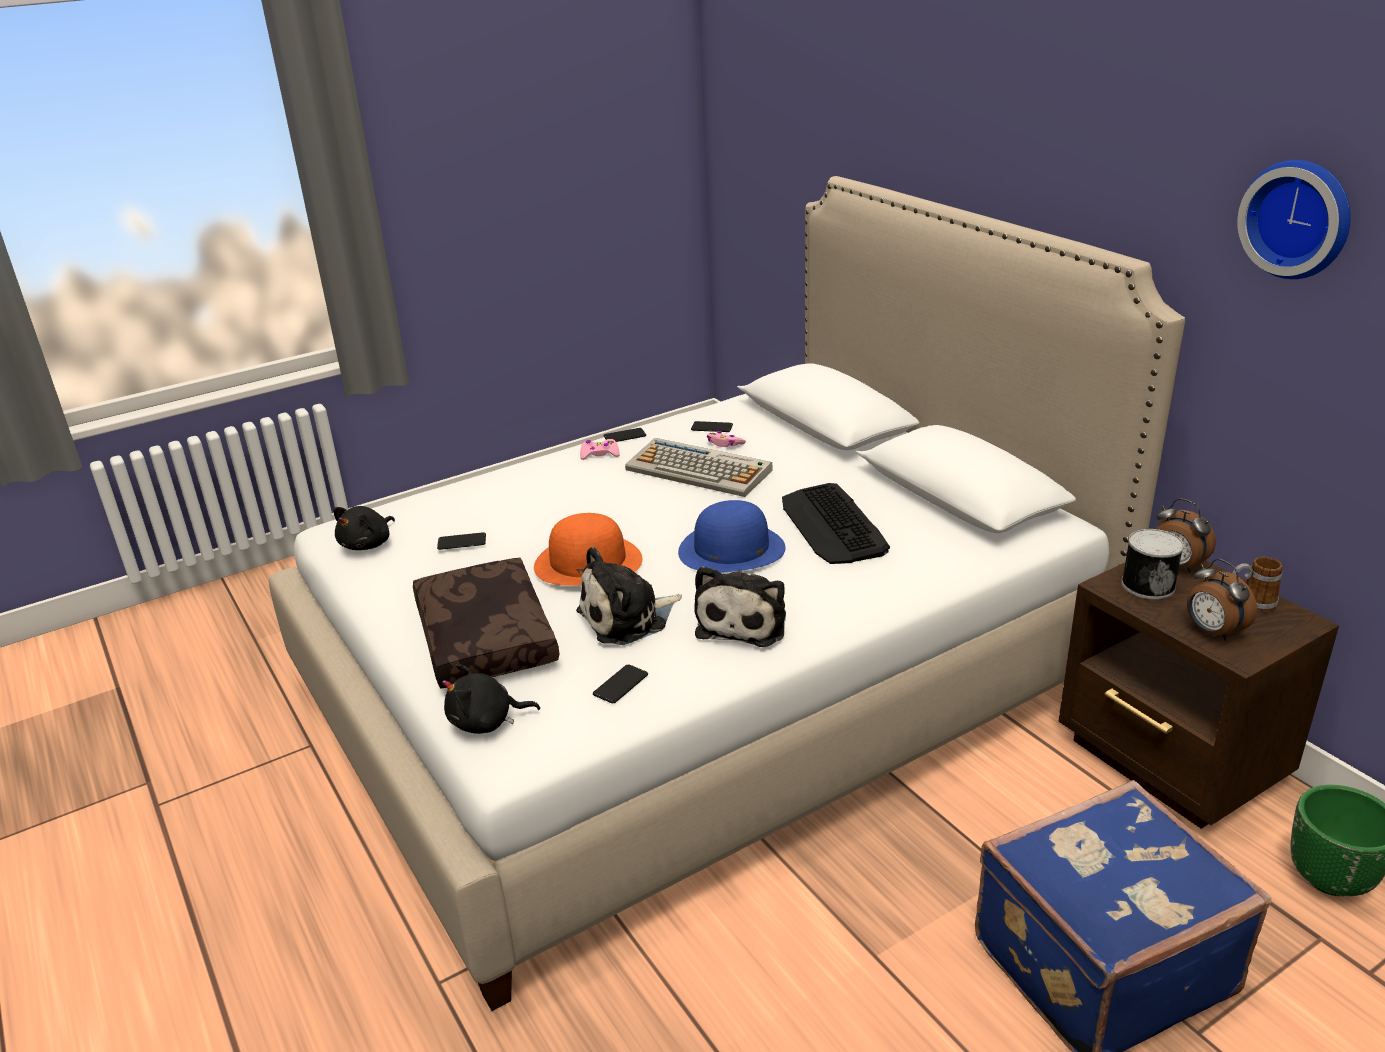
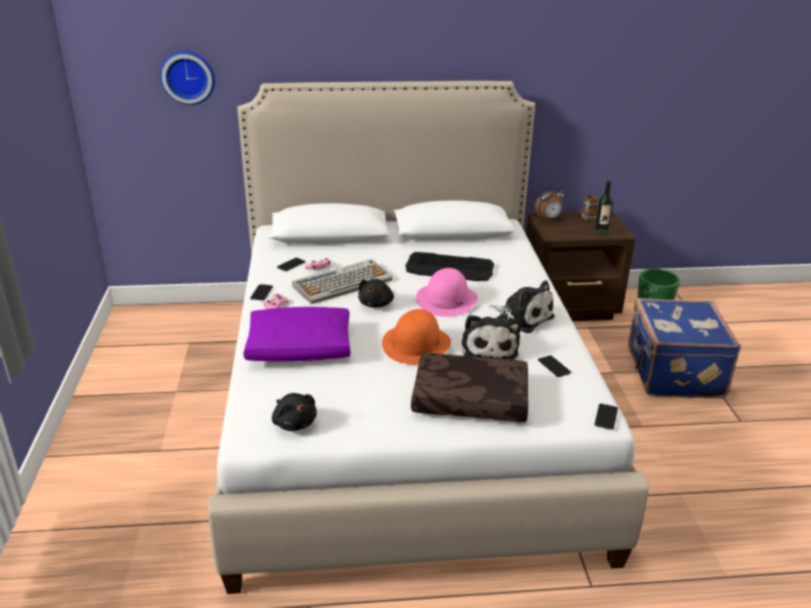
camera: 65 degrees left, 0 degrees up
phone [437,532,486,550] -> phone moved to [594,404,618,430]
black plush toy [442,664,540,734] -> black plush toy moved to [358,279,394,308]
blue hat [678,500,785,573] -> pink hat [416,268,478,317]
can [1122,529,1184,599] -> none
alarm clock [1187,559,1257,641] -> bottle [594,181,613,235]
wall clock [1237,160,1351,279] -> wall clock moved to [160,51,215,105]
none -> purple pillow [243,307,351,362]

